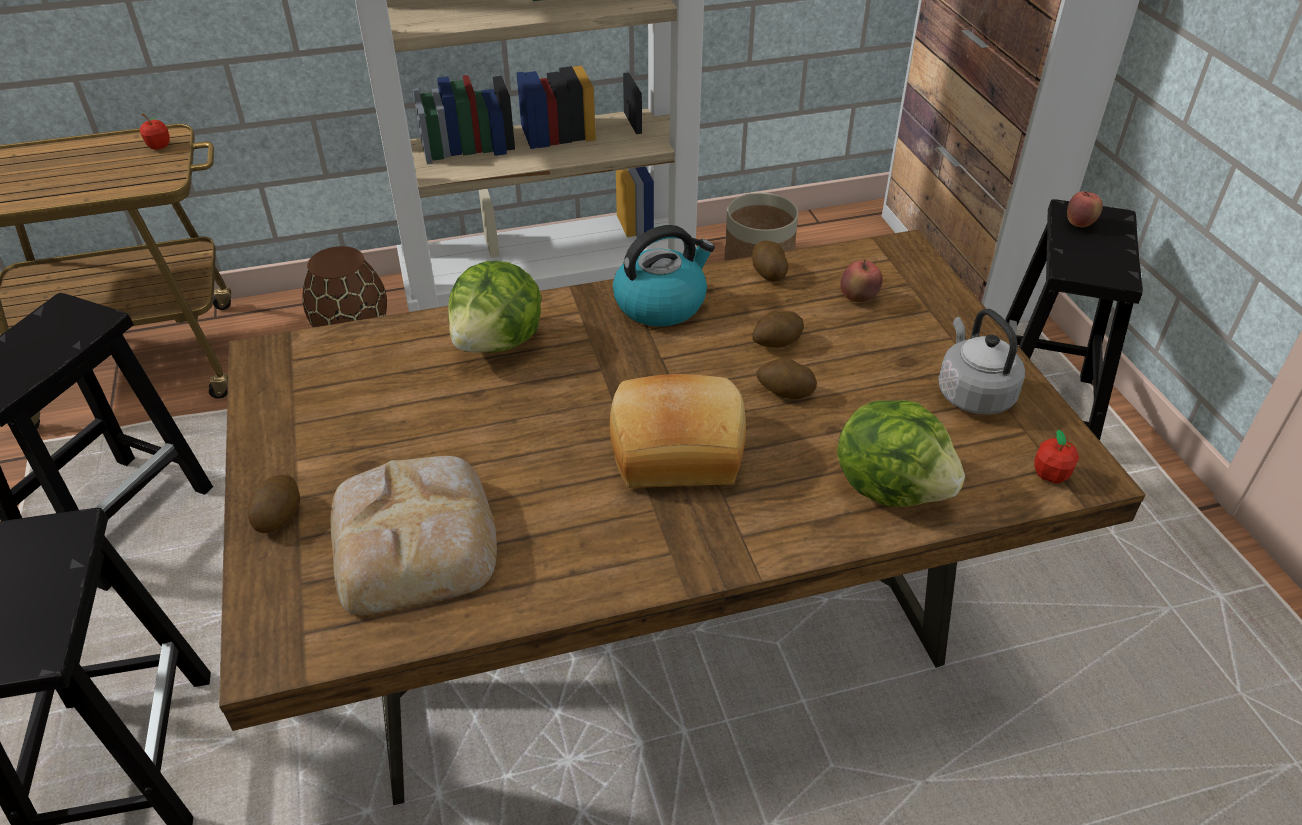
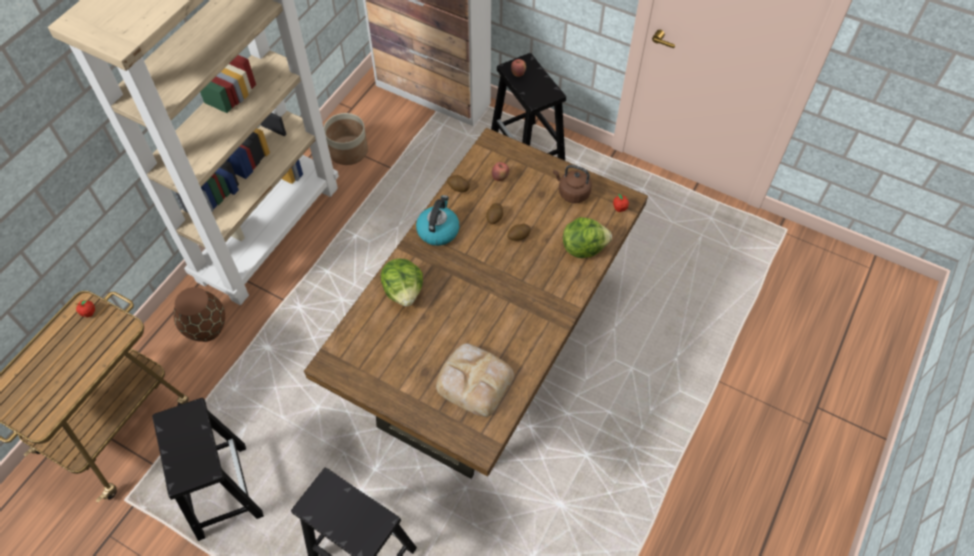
camera: 45 degrees left, 15 degrees up
potato [248,475,300,533] -> none
bread [610,374,746,488] -> none
grey kettle [938,309,1025,415] -> brown kettle [553,165,592,203]

